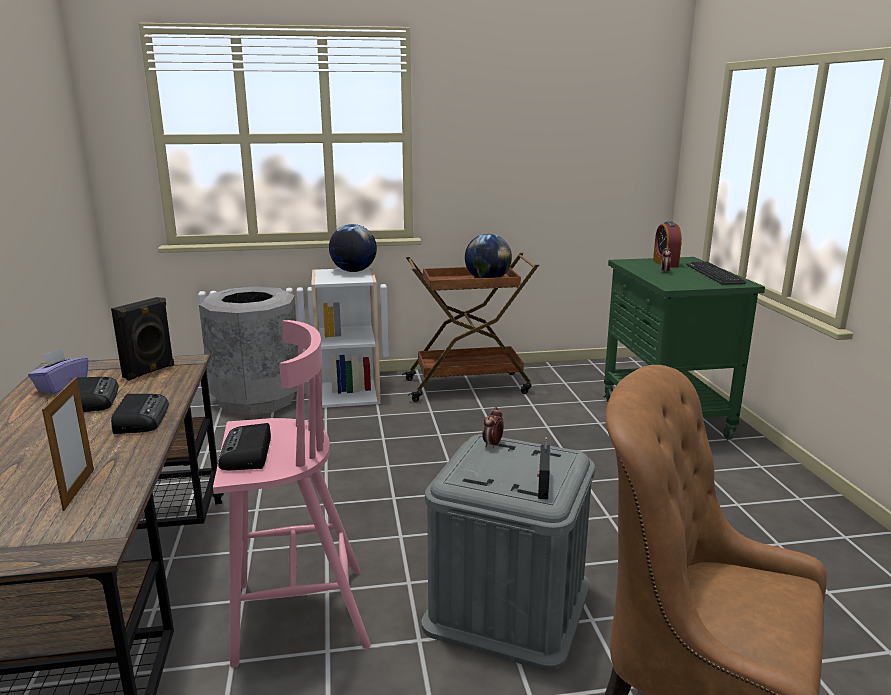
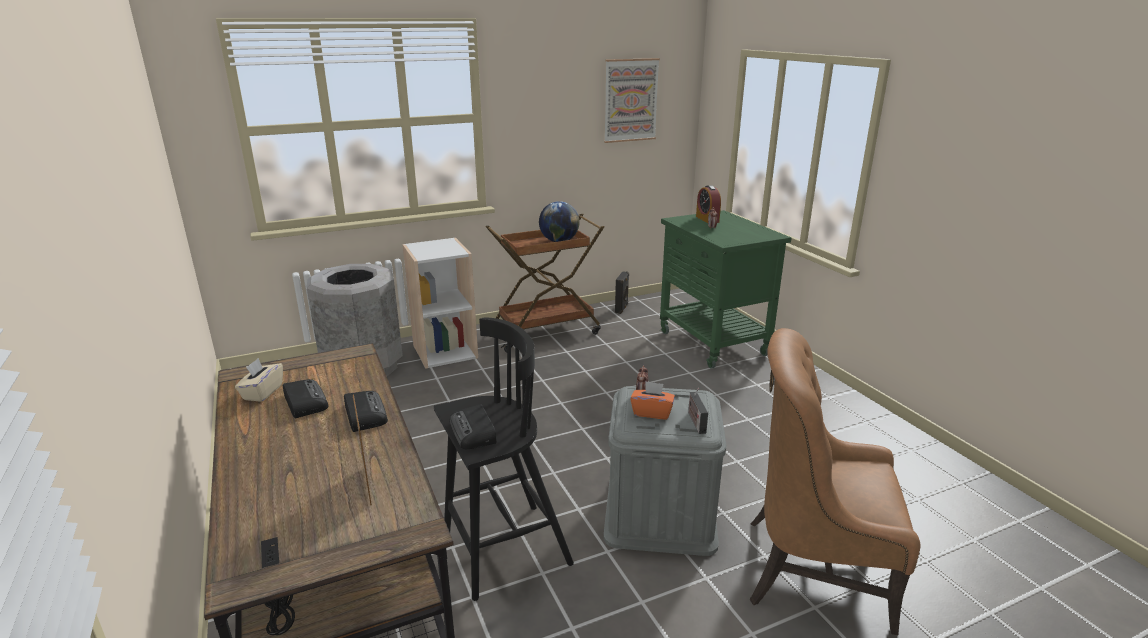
camera: 15 degrees left, 5 degrees up
purple tissue box [28,348,89,394] -> beige tissue box [235,358,283,402]
black speaker [111,297,174,381] -> black speaker moved to [615,271,629,314]
pink stool [213,320,371,668] -> black stool [434,317,574,601]
globe [329,224,377,272] -> none
keyboard [686,262,746,284] -> none
none -> picture [604,58,660,143]
none -> orange tissue box [630,381,675,420]

